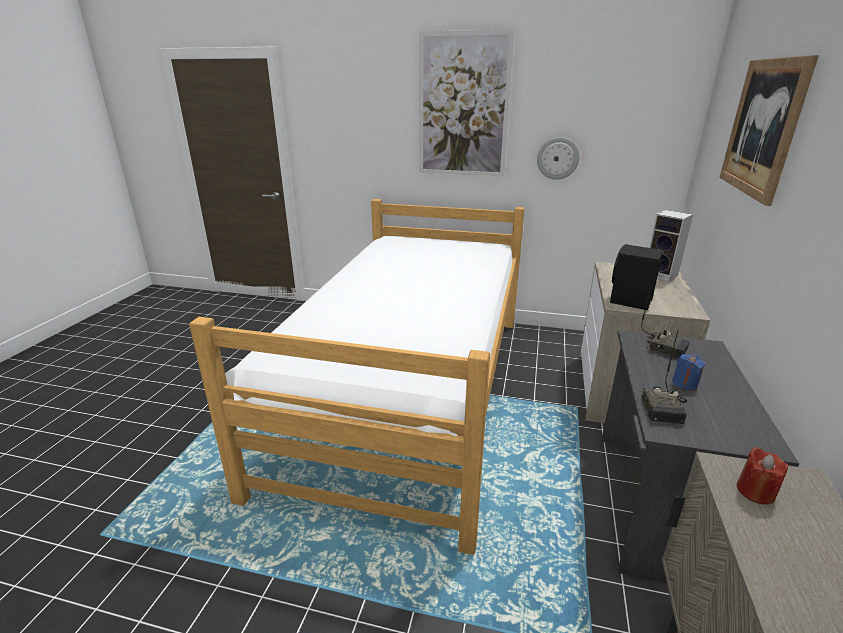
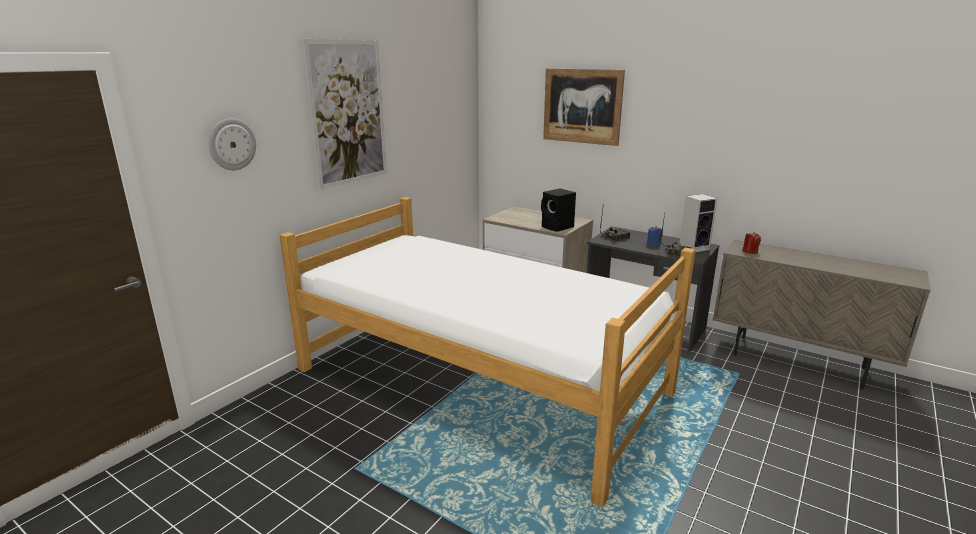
camera: 70 degrees left, 5 degrees down
wall clock [537,137,580,180] -> wall clock moved to [209,118,256,170]
speaker [649,210,693,282] -> speaker moved to [680,194,718,253]

